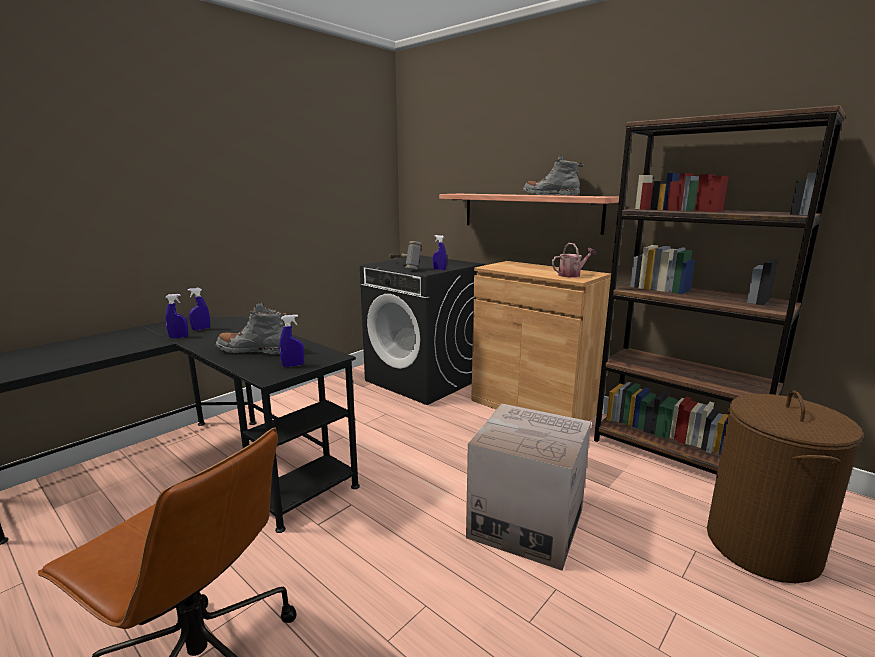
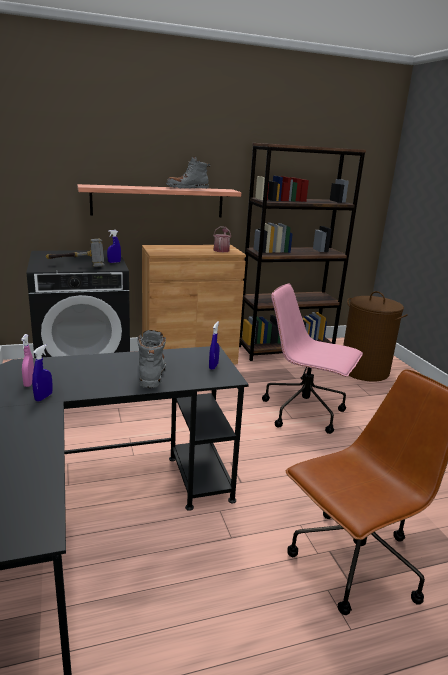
camera: 60 degrees left, 5 degrees up
blue spray bottle [187,288,210,330] -> pink spray bottle [21,334,34,387]
grey boot [216,303,288,354] -> grey boot turned 135 degrees clockwise [138,330,166,388]
cardboard box [466,404,591,571] -> pink office chair [262,284,363,434]

